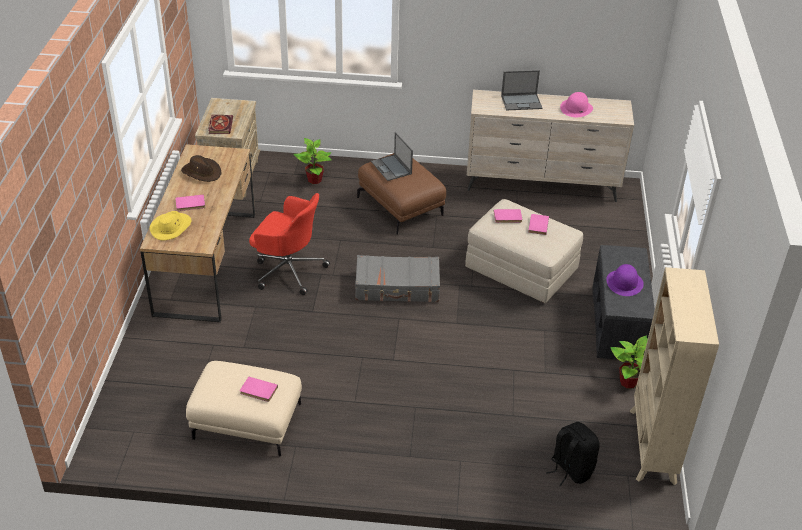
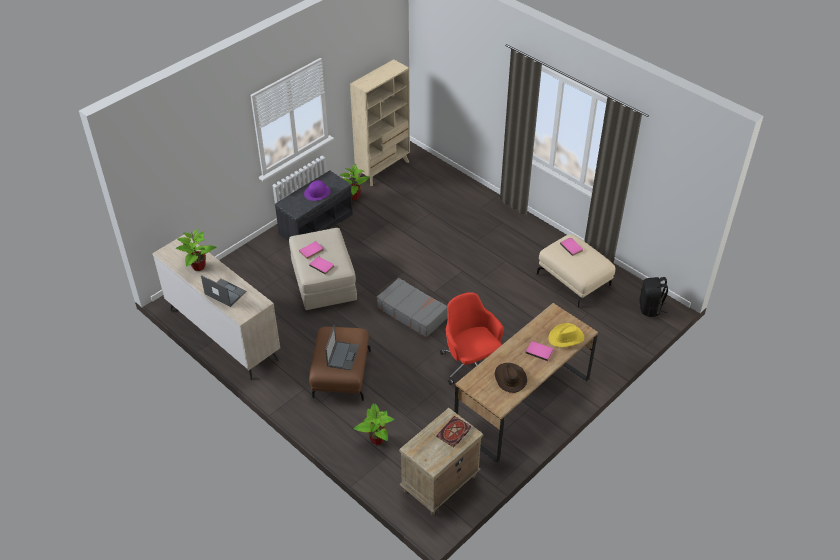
camera: 140 degrees left, 5 degrees up
black backpack [546,422,600,487] -> black backpack moved to [639,277,668,317]
pink hat [560,92,593,117] -> potted plant [176,229,217,271]

